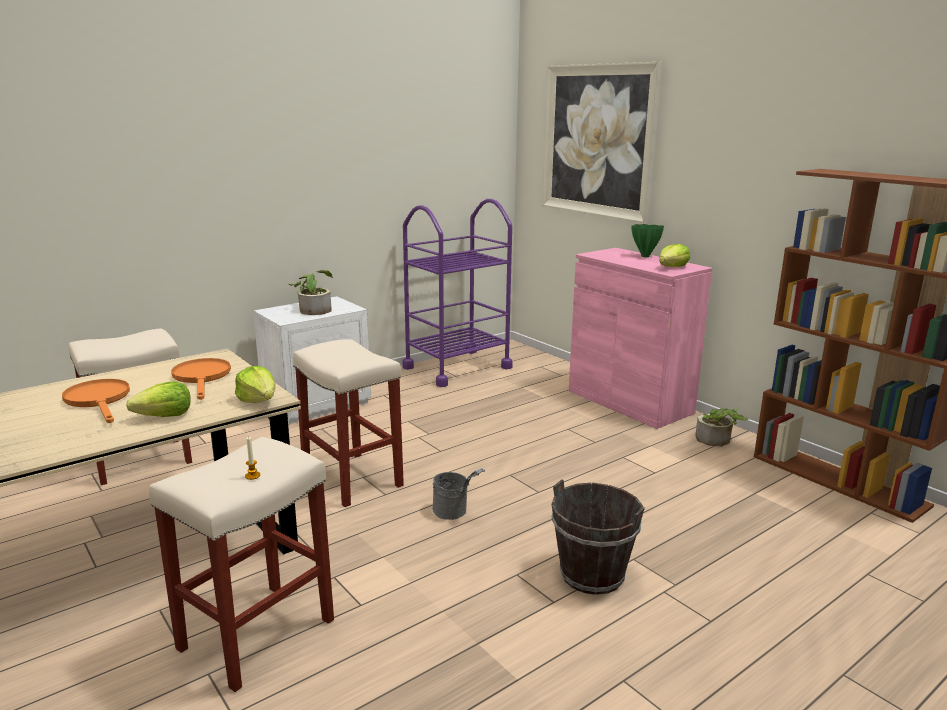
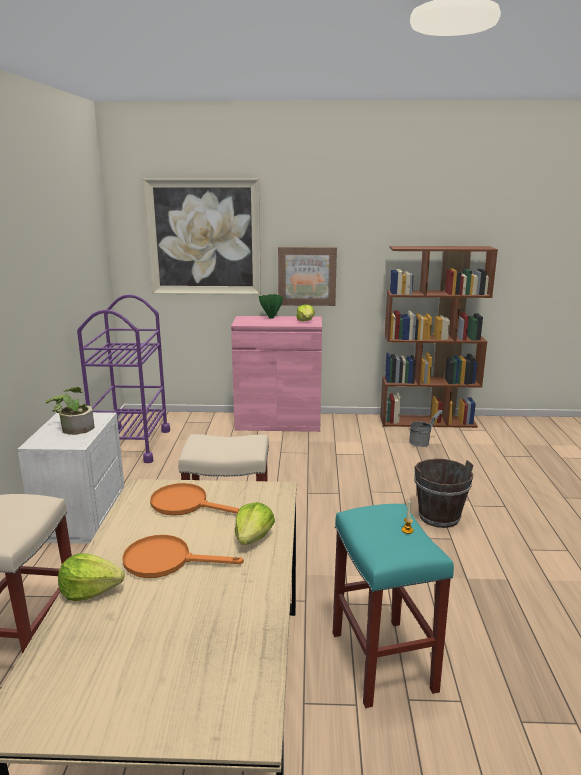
camera: 50 degrees left, 0 degrees up
beige stool [149,437,334,692] -> turquoise stool [333,504,454,708]
lettuce [235,366,275,403] -> lettuce moved to [58,553,125,601]
grey bucket [432,468,485,520] -> grey bucket moved to [409,410,443,447]
potted plant [696,408,748,446] -> none
none -> picture [278,247,337,306]

